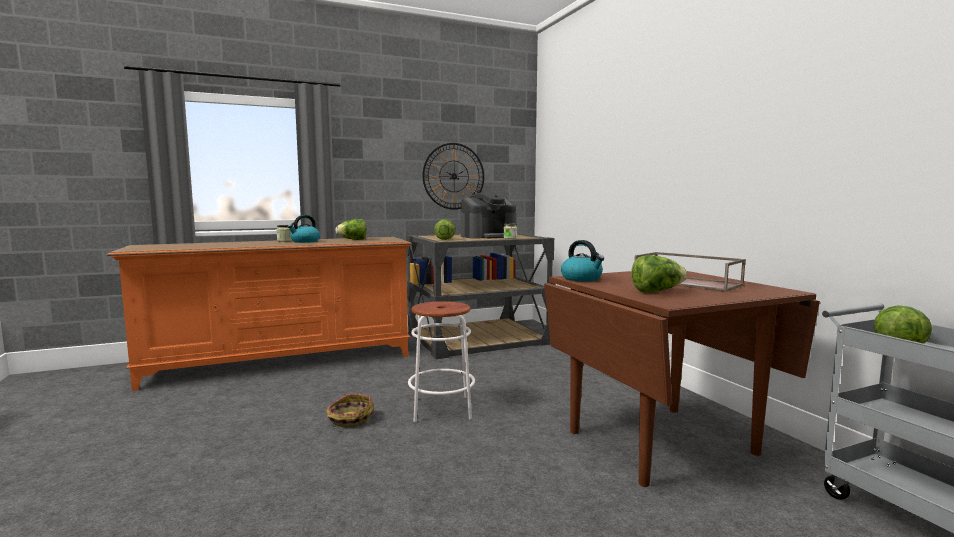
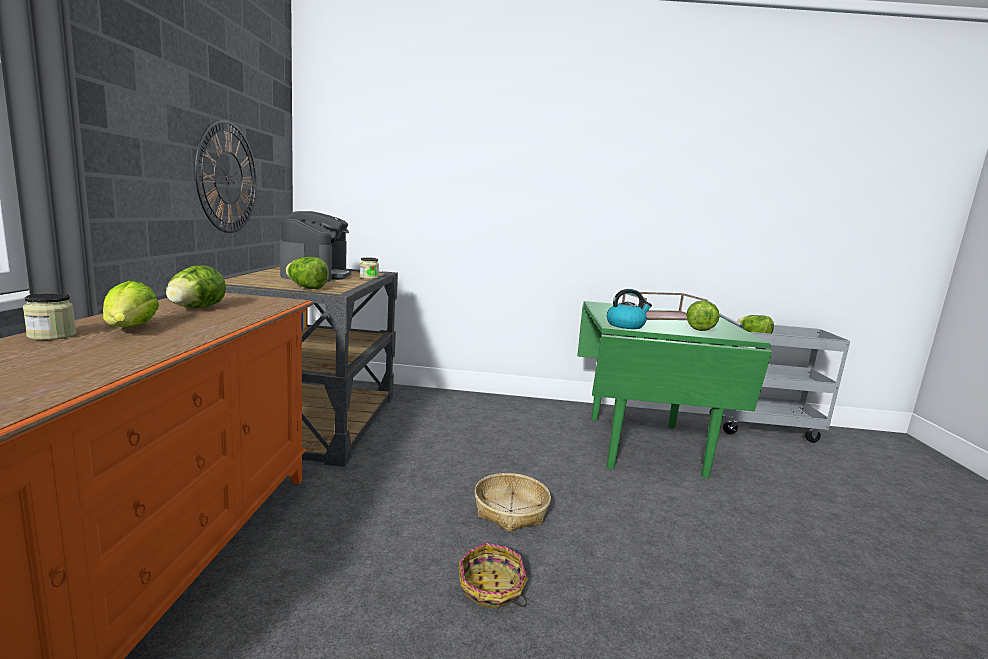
camera: 65 degrees left, 5 degrees up
kettle [288,215,320,243] -> lettuce [103,281,159,327]
white stool [408,301,475,422] -> basket [474,473,551,532]
brown dining table [544,271,820,487] -> green dining table [577,301,772,478]

